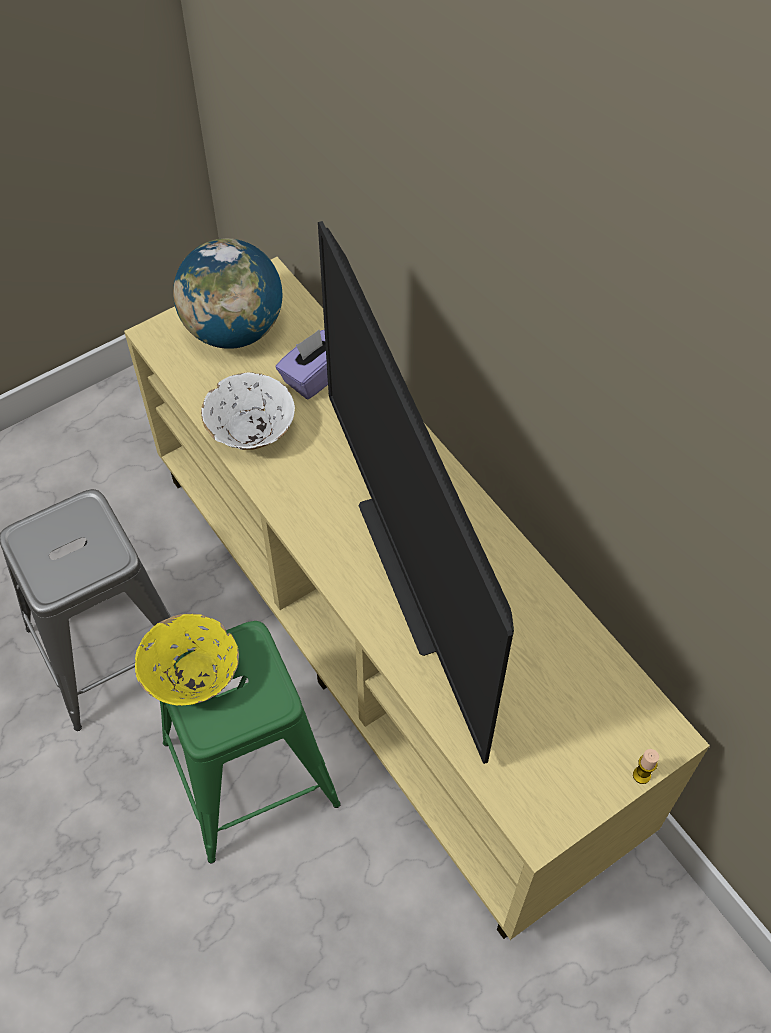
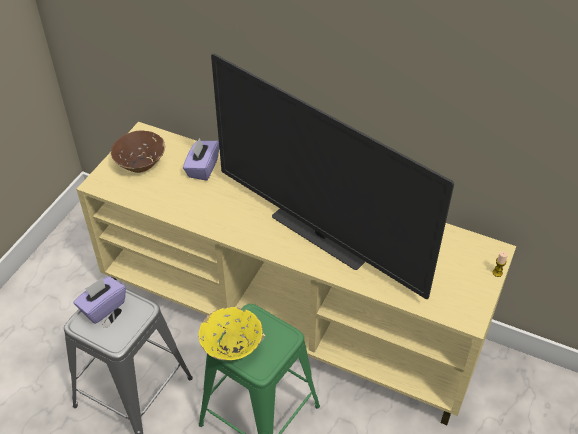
camera: 30 degrees left, 10 degrees down
globe [173,238,282,349] -> brown bowl [111,130,165,173]
white bowl [201,372,295,450] -> none
none -> purple tissue box [73,276,126,324]

